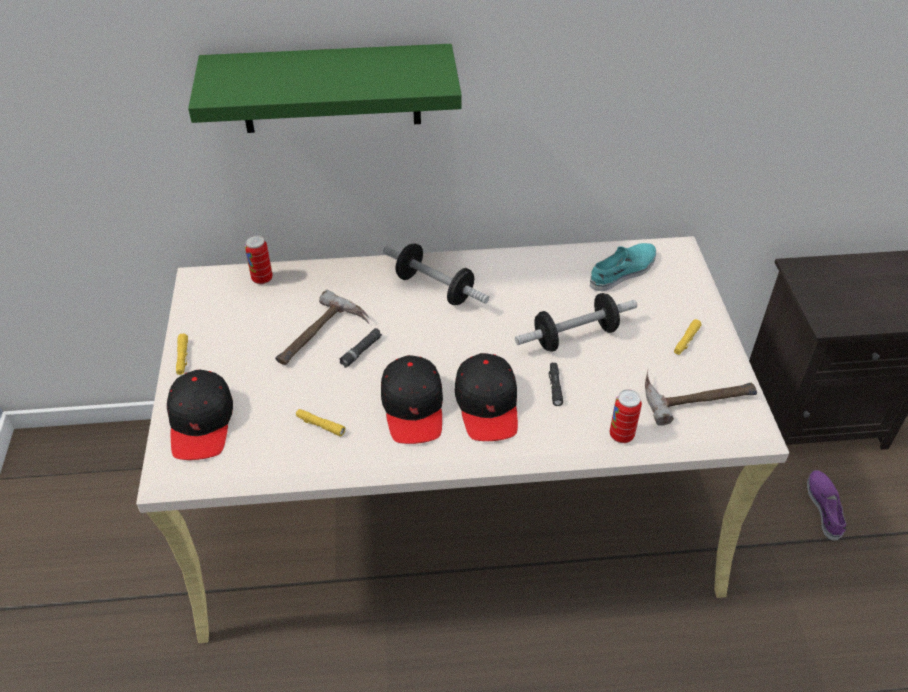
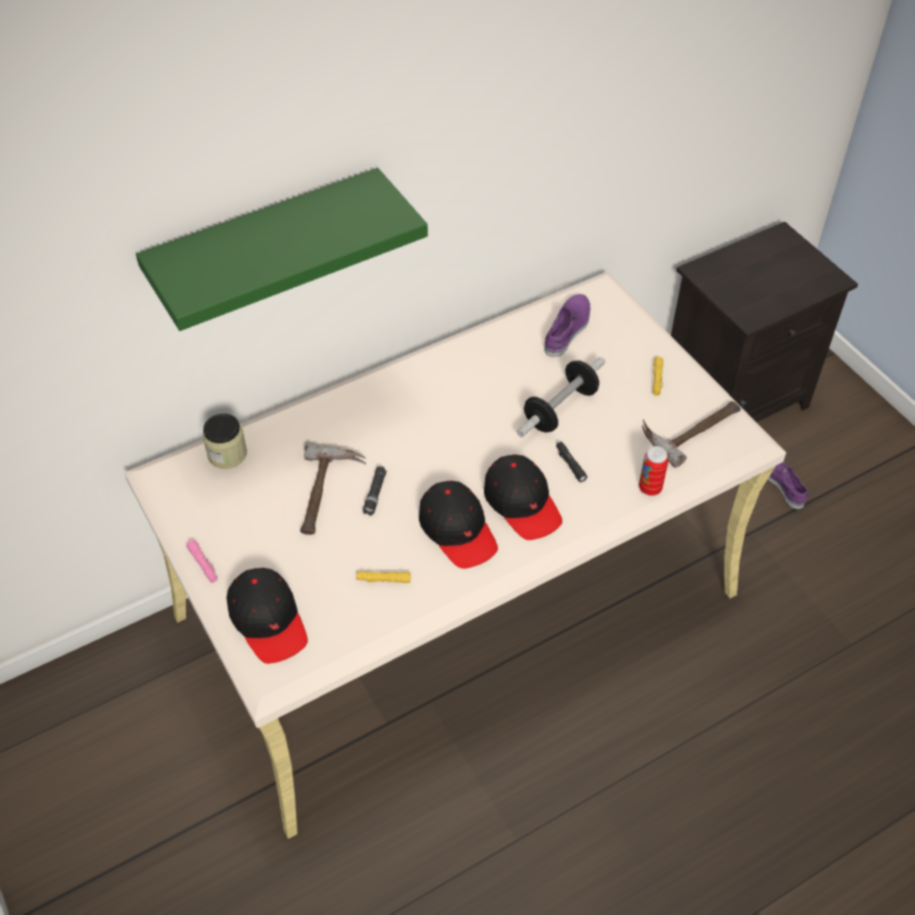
camera: 25 degrees left, 5 degrees up
yellow flashlight [176,334,188,375] -> pink flashlight [186,540,218,583]
can [245,235,273,284] -> jar [203,414,247,469]
dumbbell [383,244,489,305] -> none
turquoise shoe [590,243,656,292] -> purple shoe [544,294,591,357]

